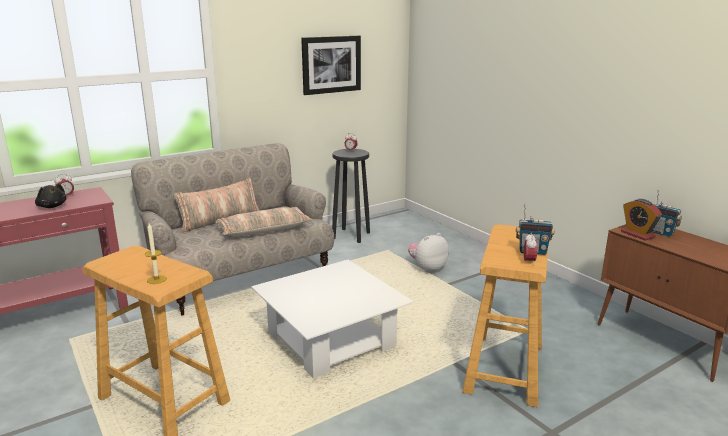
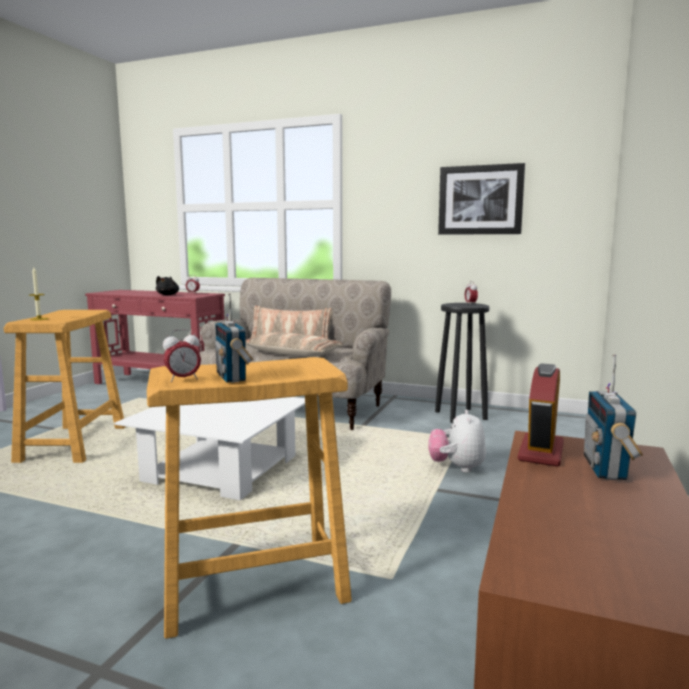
camera: 55 degrees right, 10 degrees down
plush toy [408,233,449,273] -> plush toy turned 105 degrees counterclockwise [428,409,486,473]

